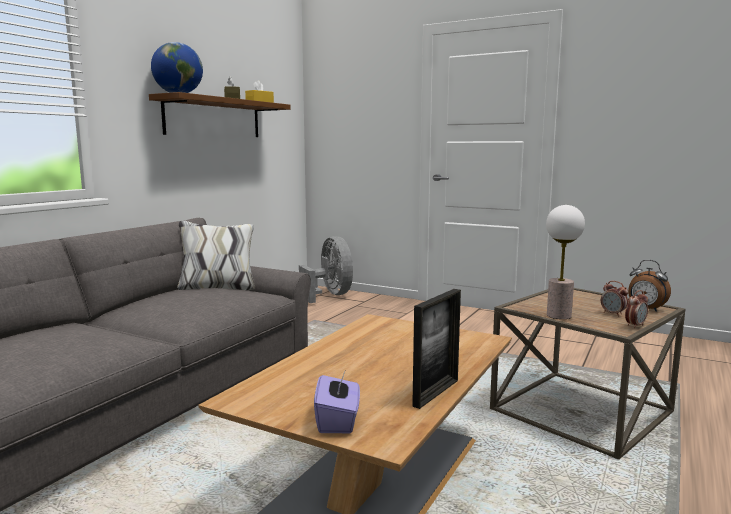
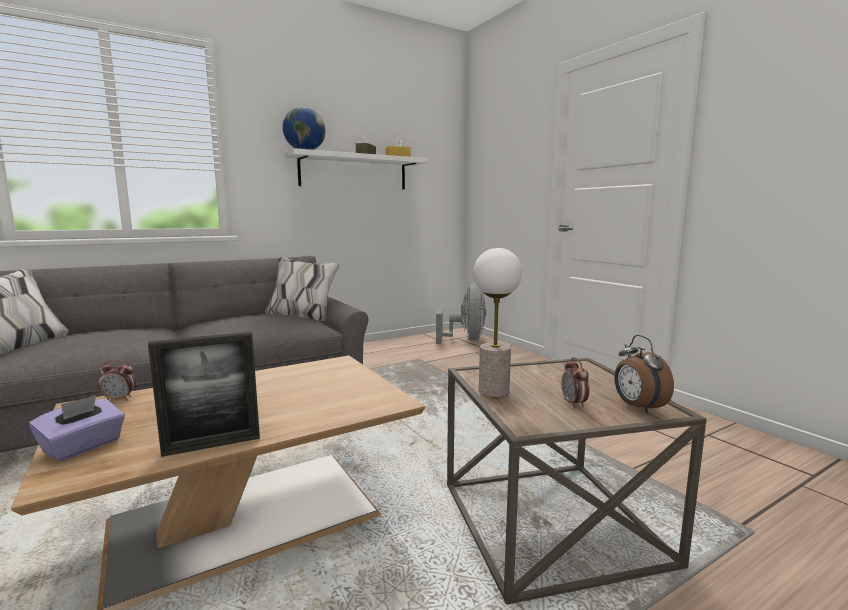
camera: 30 degrees right, 0 degrees up
brown shelf [149,92,291,137] -> white shelf [285,148,429,190]
alarm clock [625,290,648,328] -> alarm clock moved to [98,359,136,401]

